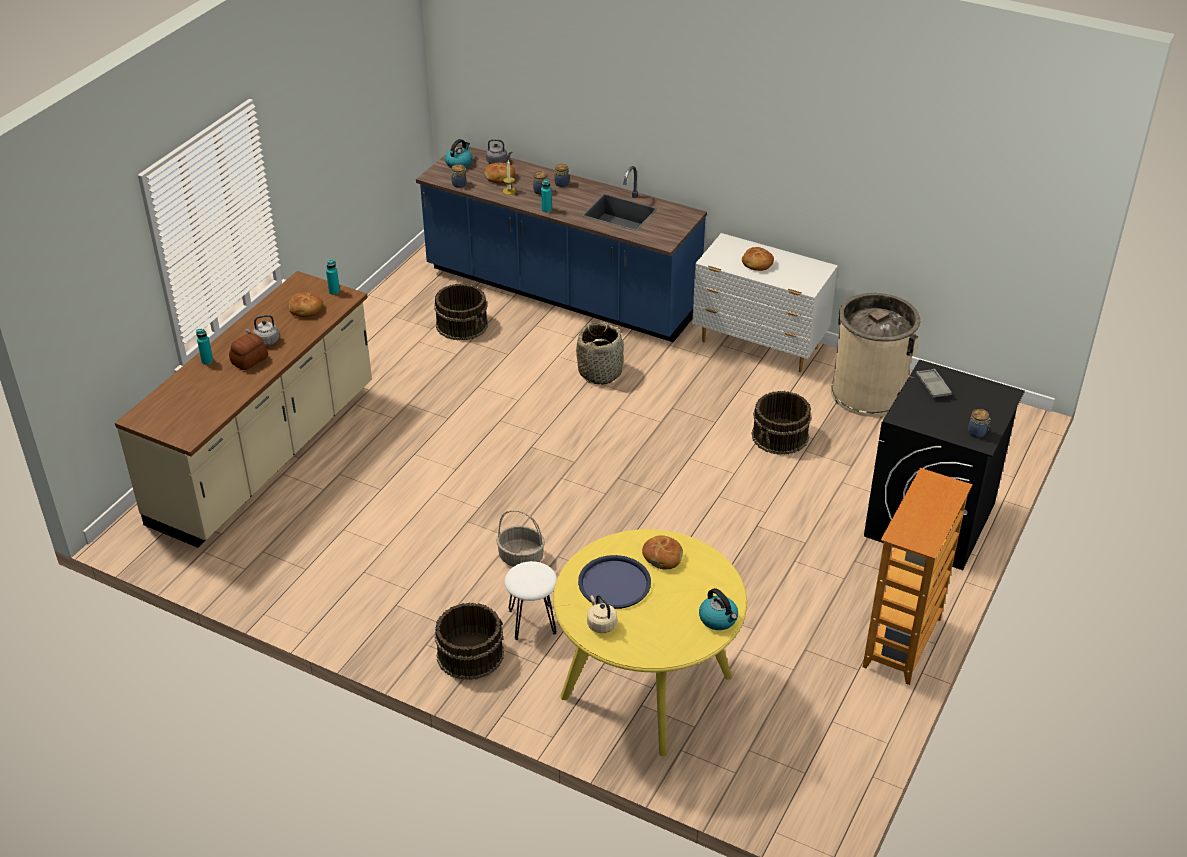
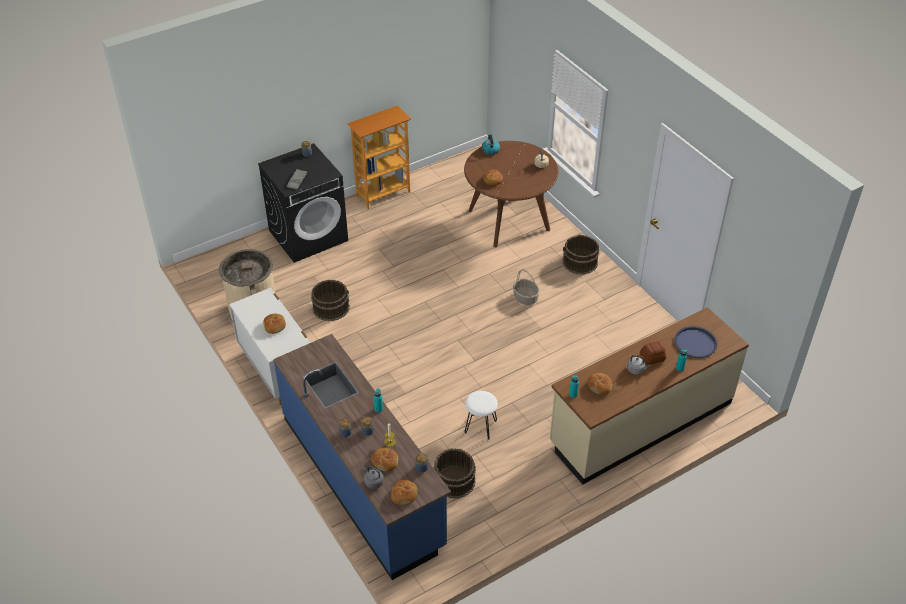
camera: 150 degrees left, 5 degrees up
kettle [445,139,473,168] -> bread [391,480,417,505]
white stool [505,561,557,640] -> white stool moved to [465,391,498,440]
yellow dining table [553,529,747,756] -> brown dining table [464,141,559,247]
basket [576,322,623,384] -> none
blue tray [578,555,651,609] -> blue tray moved to [674,326,718,358]

